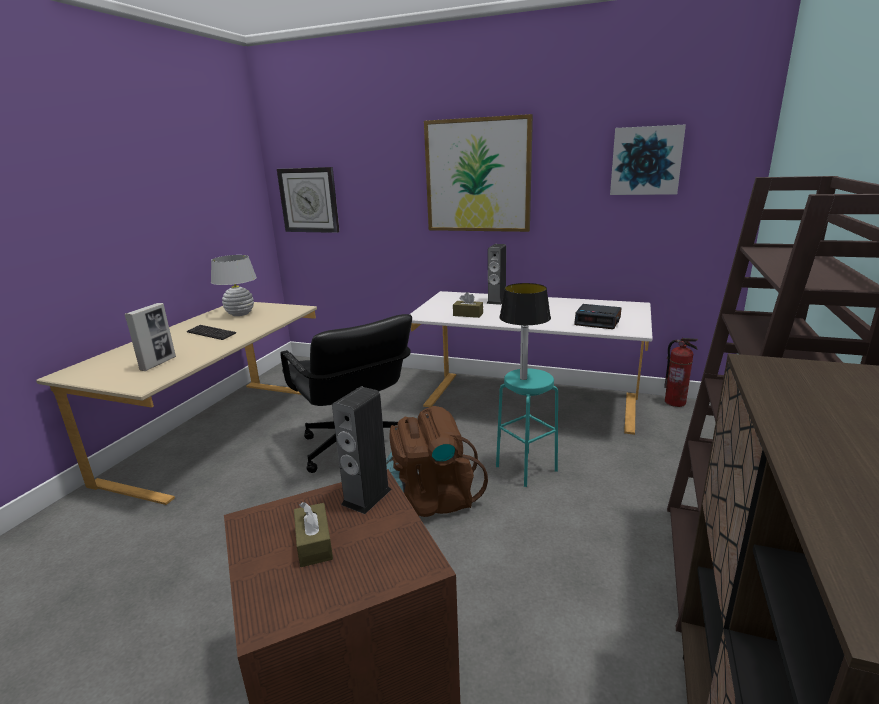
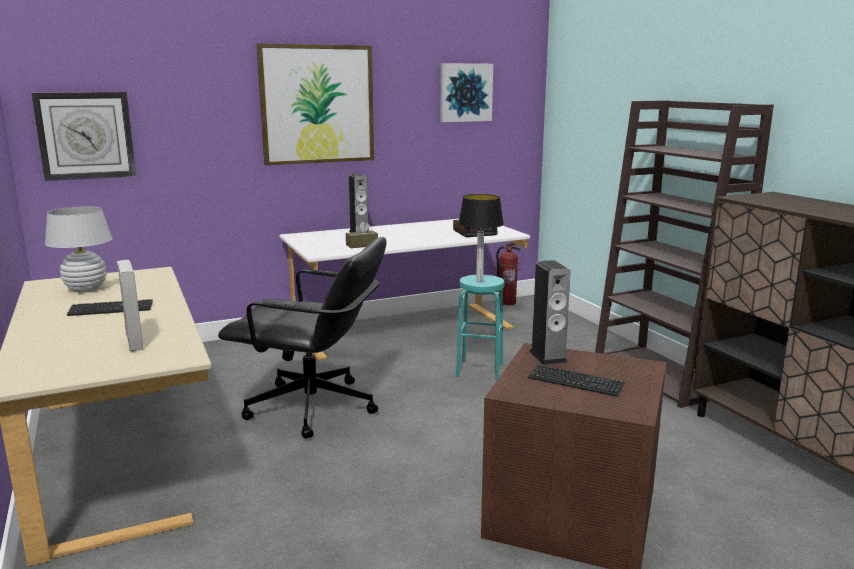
camera: 45 degrees left, 5 degrees down
brown tissue box [294,502,333,567] -> keyboard [528,364,625,397]
brown backpack [386,406,488,517] -> none

